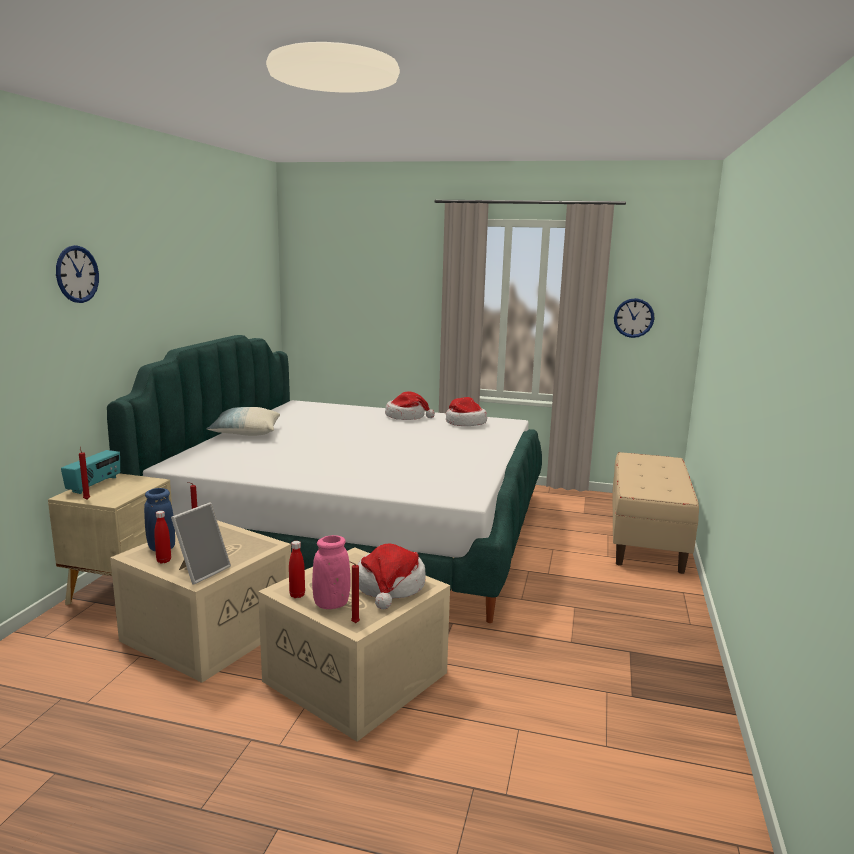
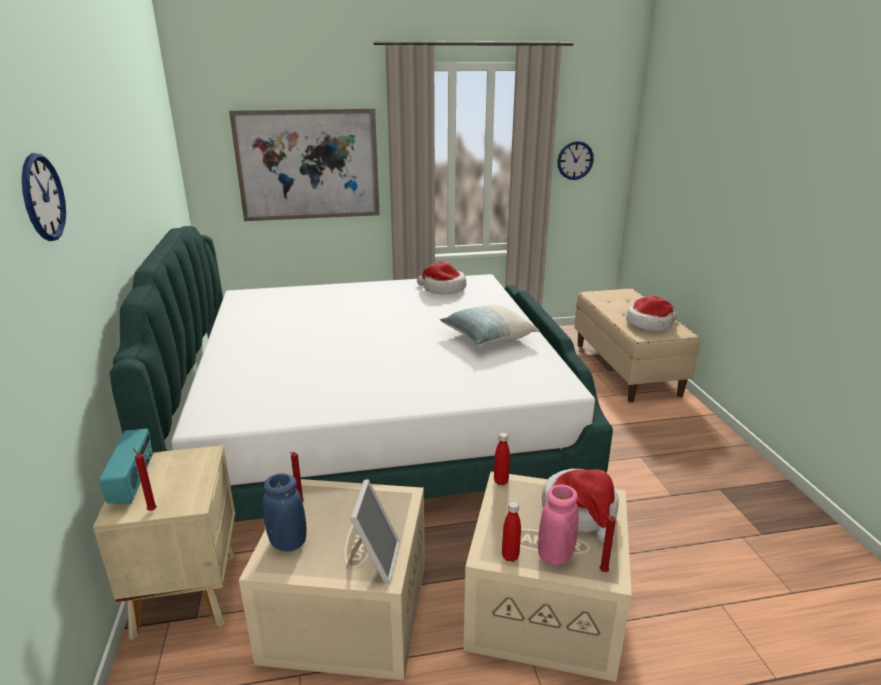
camera: 25 degrees left, 10 degrees up
red bottle [154,511,171,563] -> red bottle moved to [494,433,510,485]
pillow [207,407,280,436] -> pillow moved to [440,305,539,346]
hat [385,392,435,420] -> hat moved to [626,296,677,332]
none -> picture [229,108,380,221]

